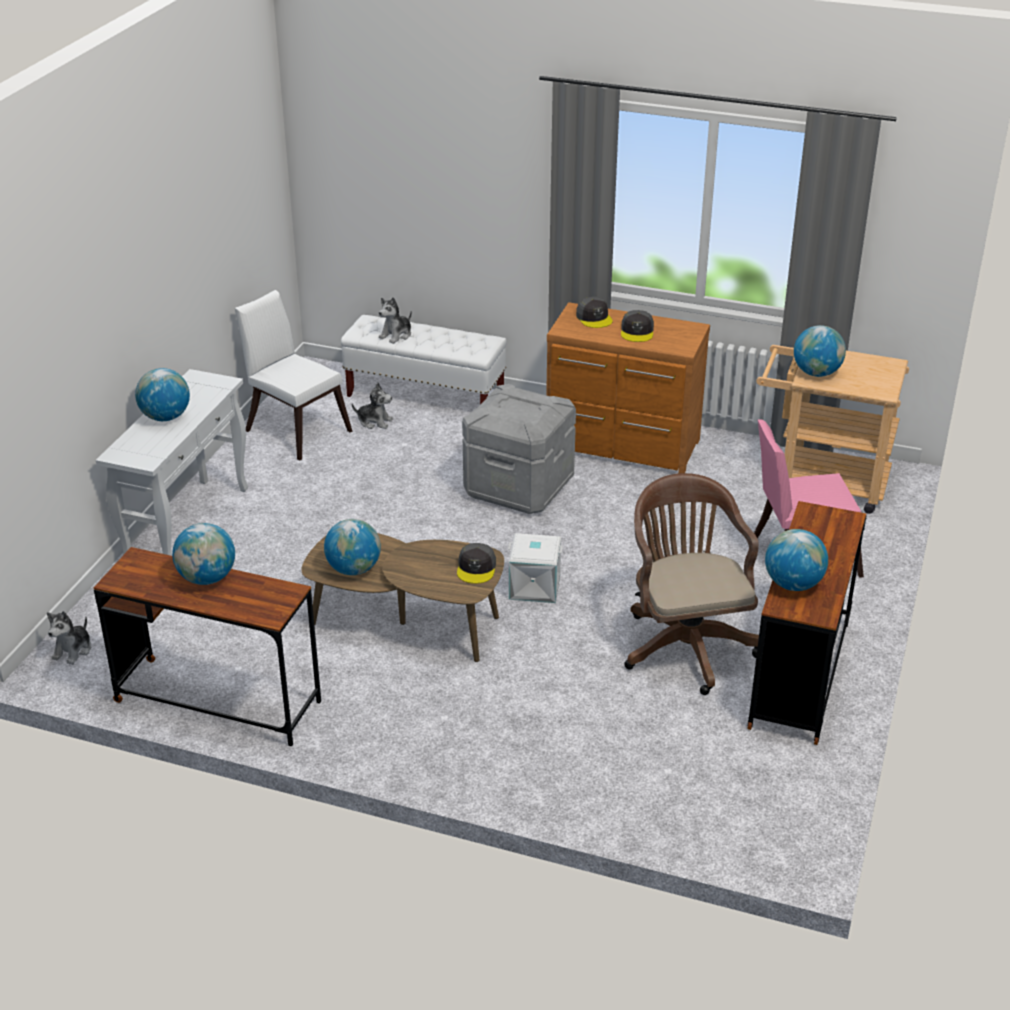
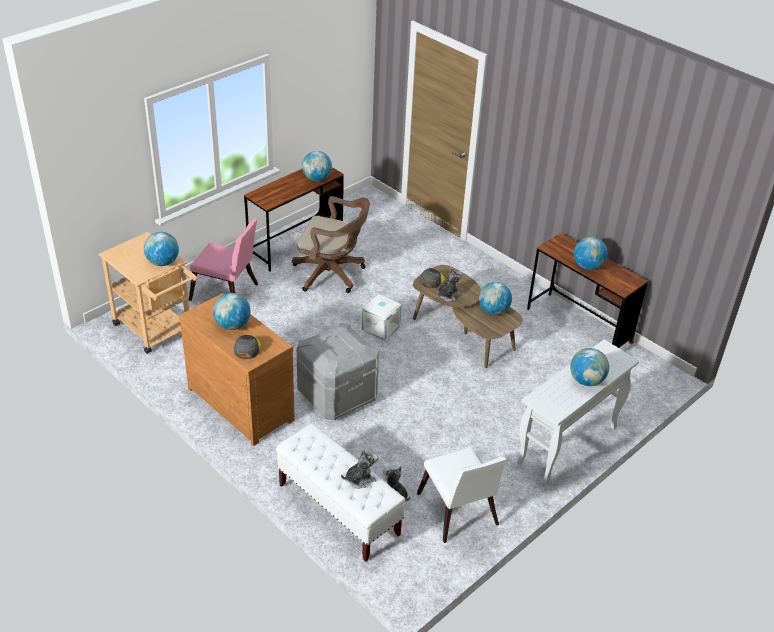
camera: 155 degrees left, 5 degrees up
plush toy [47,611,91,665] -> plush toy moved to [437,268,462,302]
grey cap [621,310,654,342] -> globe [213,293,251,330]
brown office chair [625,473,759,695] -> brown office chair turned 90 degrees counterclockwise [292,196,370,293]

